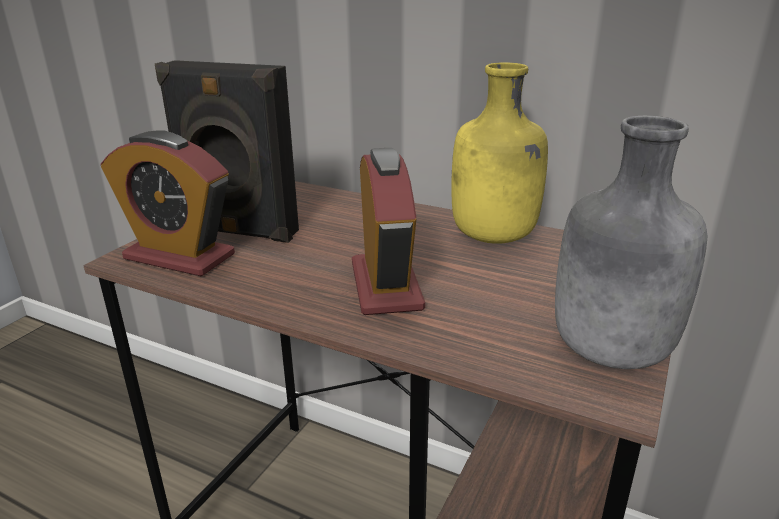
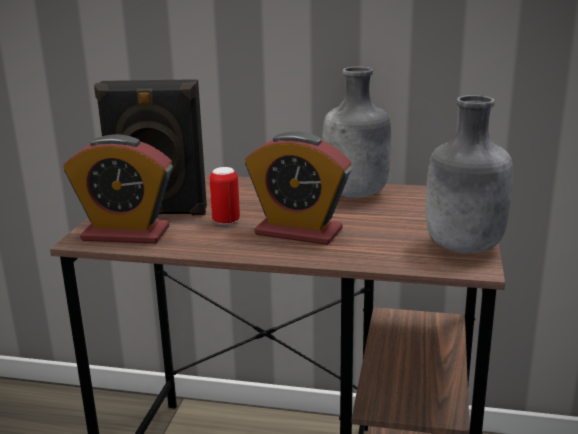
camera: 15 degrees left, 5 degrees down
alarm clock [352,148,425,315] -> alarm clock turned 135 degrees clockwise [245,132,352,245]
yellow bottle [451,62,548,244] -> grey bottle [322,67,391,198]
none -> can [209,167,240,225]

